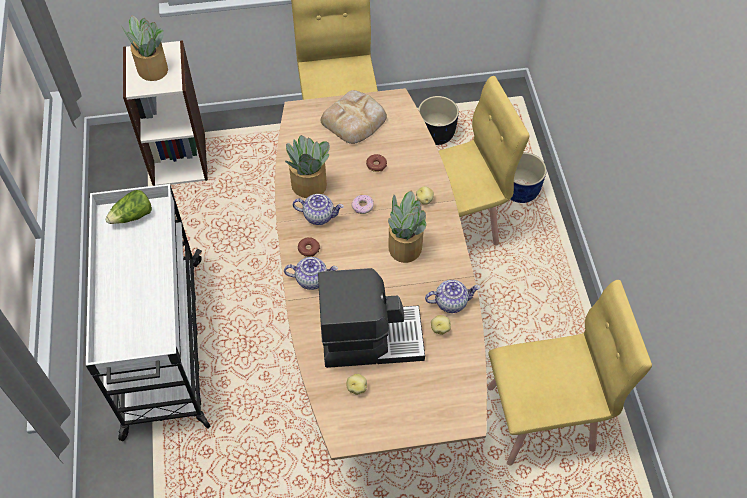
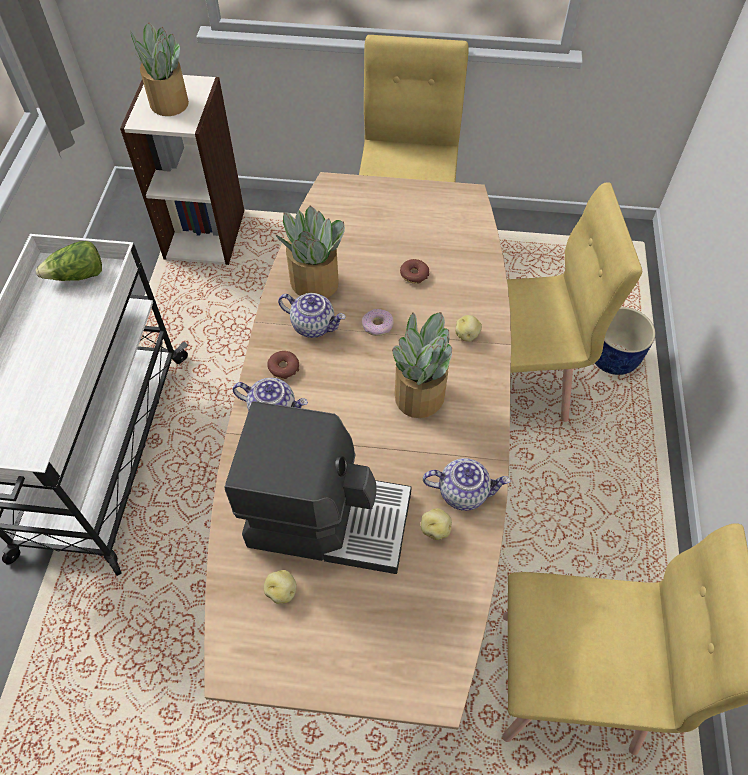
camera: 15 degrees right, 0 degrees up
bread [320,90,387,144] -> none
black planter [418,96,459,145] -> none

